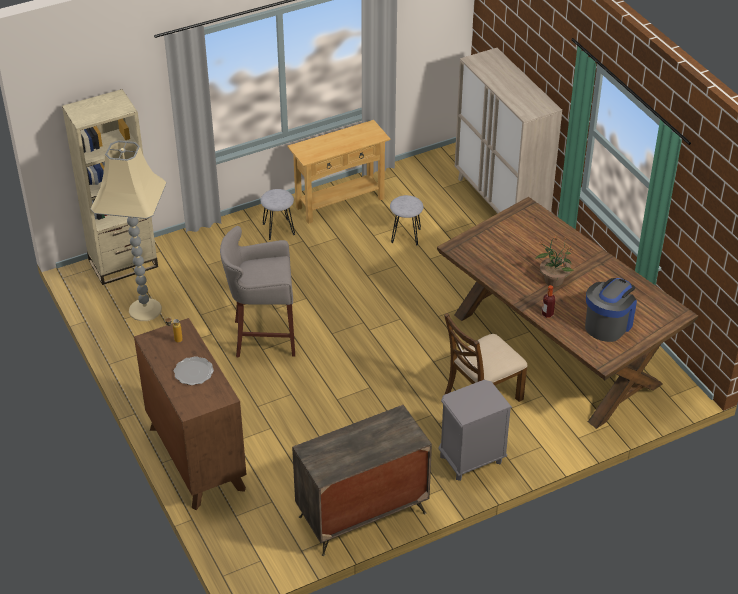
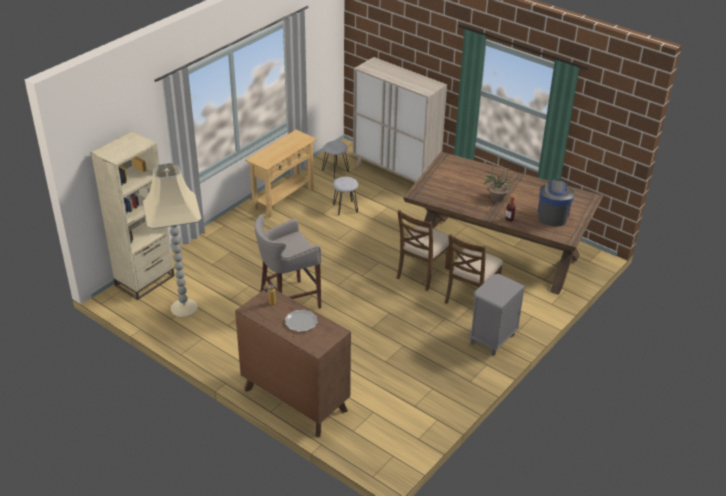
camera: 25 degrees left, 5 degrees down
grey stool [261,189,295,240] -> grey stool moved to [322,141,349,179]
dresser [292,405,432,556] -> none
none -> brown chair [397,210,450,291]

